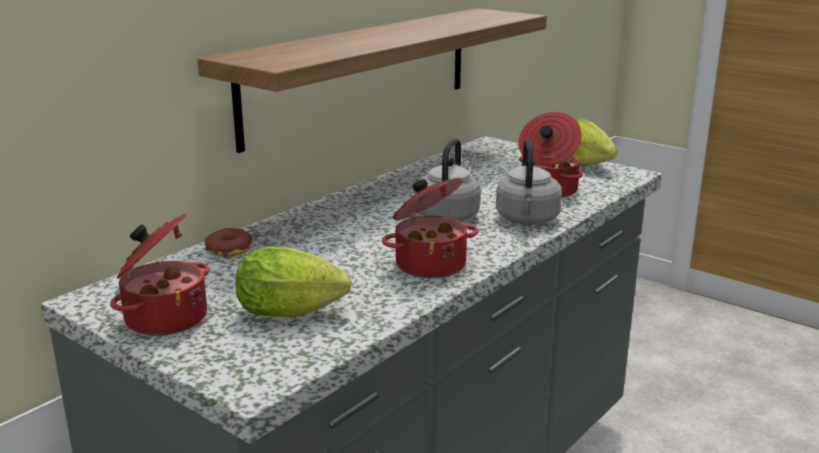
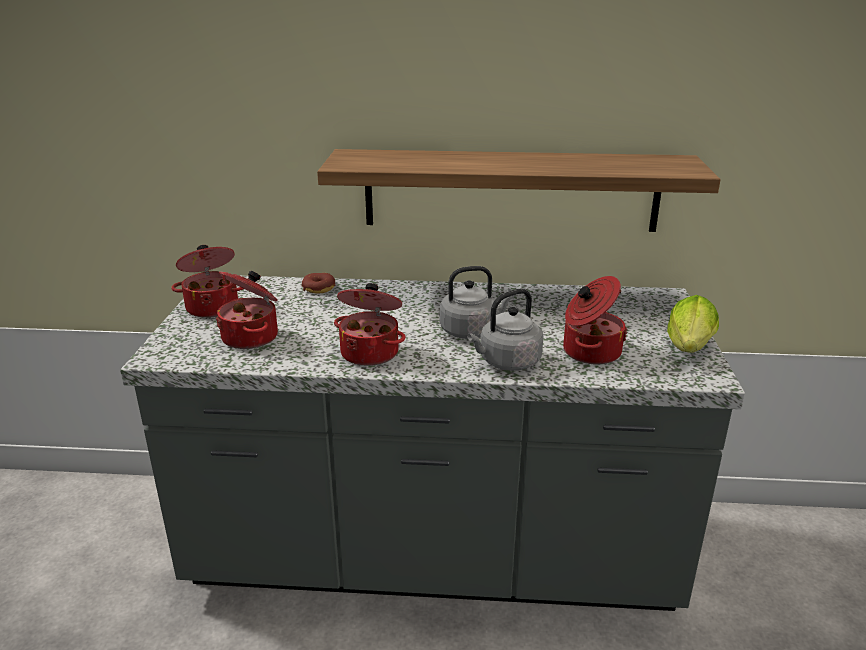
camera: 55 degrees right, 5 degrees up
lettuce [235,246,352,317] -> cooking pot [216,271,278,349]

